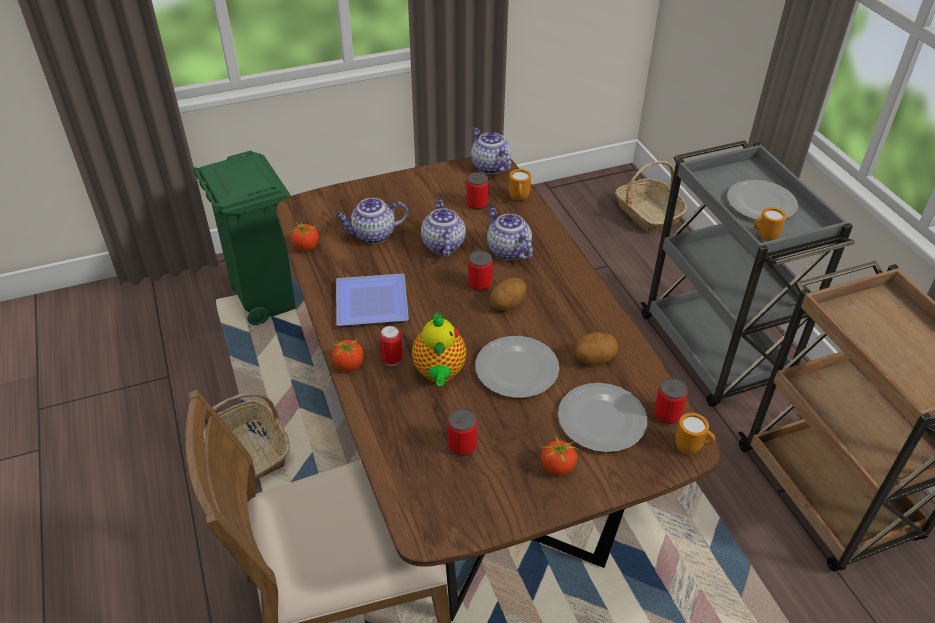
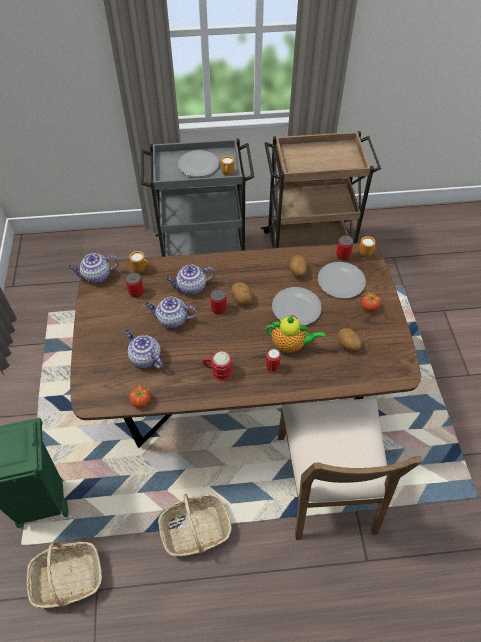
camera: 75 degrees left, 10 degrees up
tomato [332,337,364,371] -> none
teapot [335,198,408,244] -> teapot turned 135 degrees clockwise [125,329,163,369]
plate [336,273,409,326] -> red mug [202,351,233,381]
can [448,408,477,456] -> potato [338,328,362,351]
basket [615,161,688,233] -> basket moved to [26,541,102,608]

